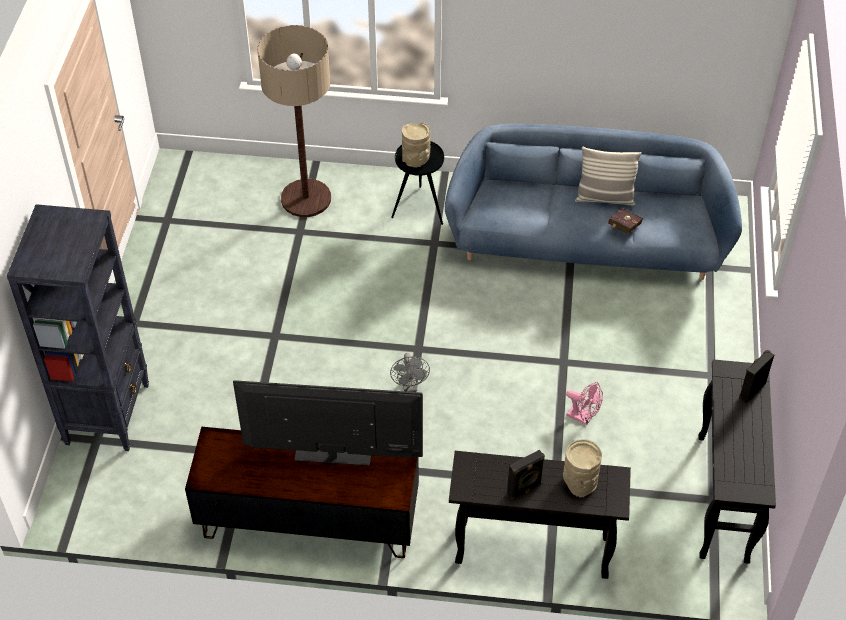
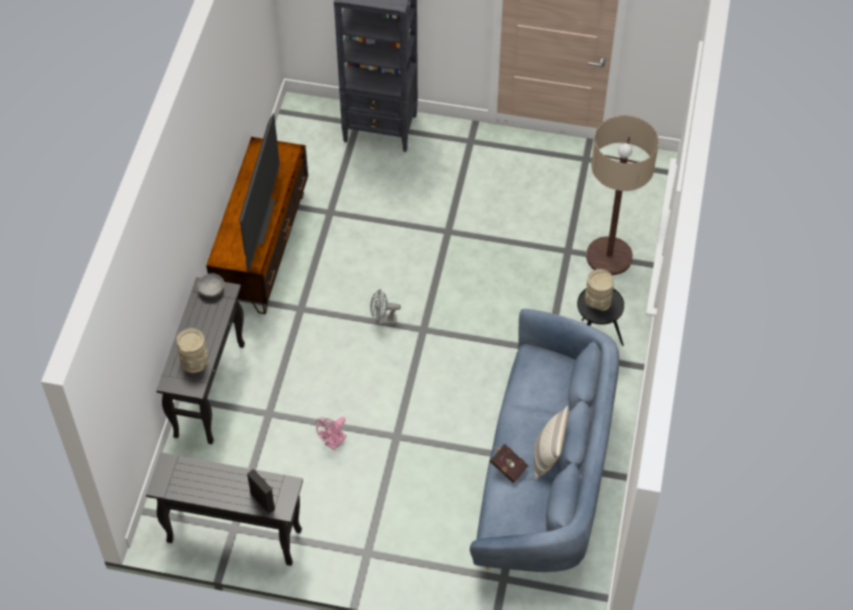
camera: 95 degrees right, 5 degrees up
black speaker [507,450,545,500] -> none
none -> grey bowl [197,273,224,297]

